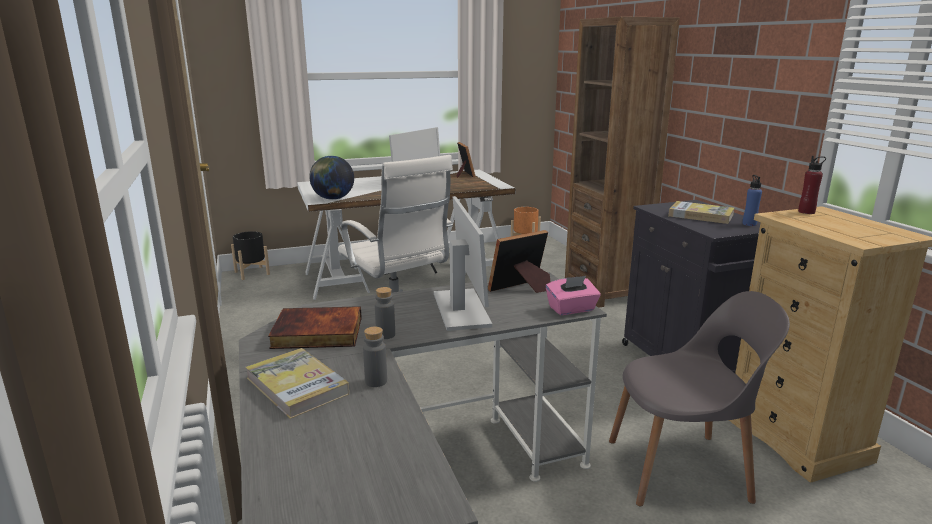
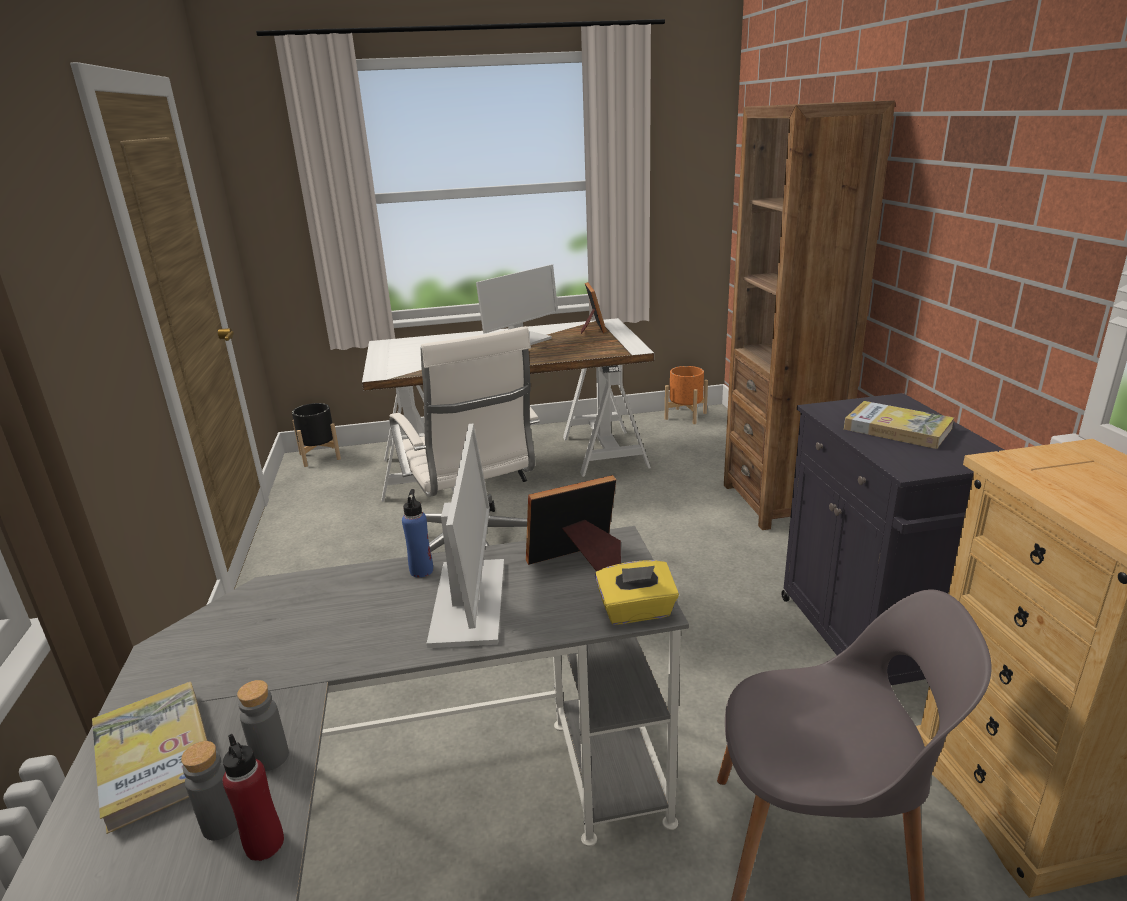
camera: 10 degrees right, 5 degrees up
book [268,306,362,349] -> none
globe [309,156,354,200] -> none
grey bottle [375,287,395,339] -> grey bottle moved to [181,741,238,840]
pink tissue box [546,276,601,315] -> yellow tissue box [595,560,679,625]
blue bottle [742,175,762,226] -> blue bottle moved to [402,489,433,578]
red bottle [798,156,826,214] -> red bottle moved to [223,734,284,861]

